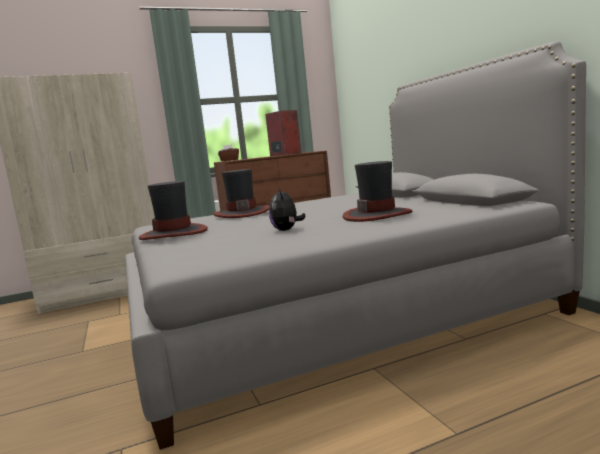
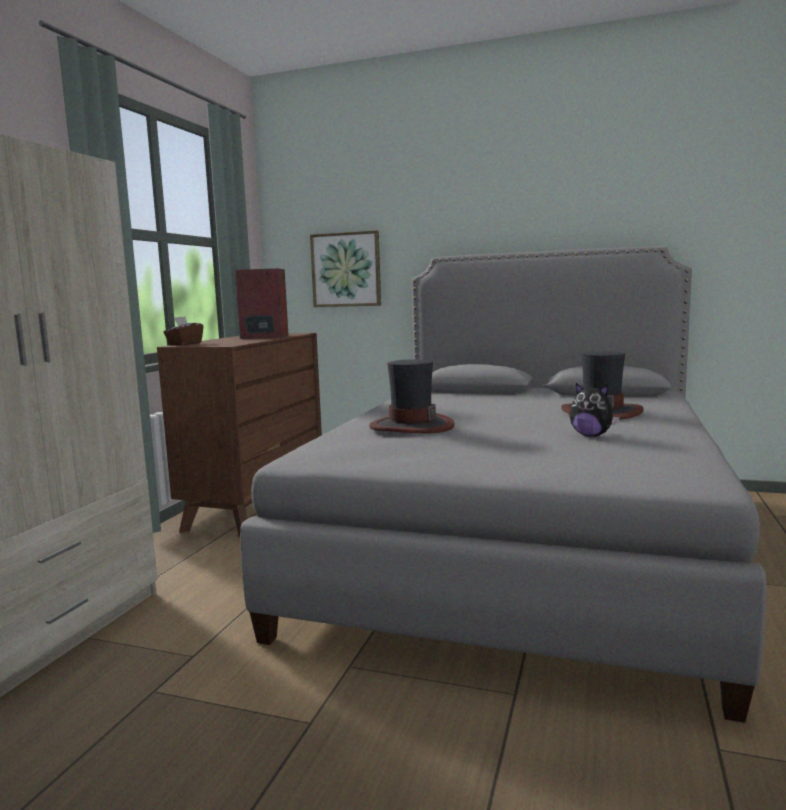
camera: 50 degrees left, 0 degrees up
hat [139,181,208,240] -> none
none -> picture [310,230,381,307]

